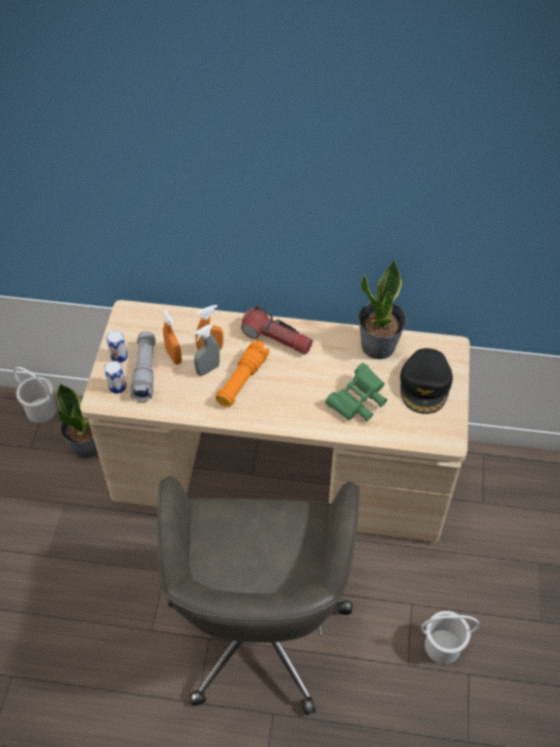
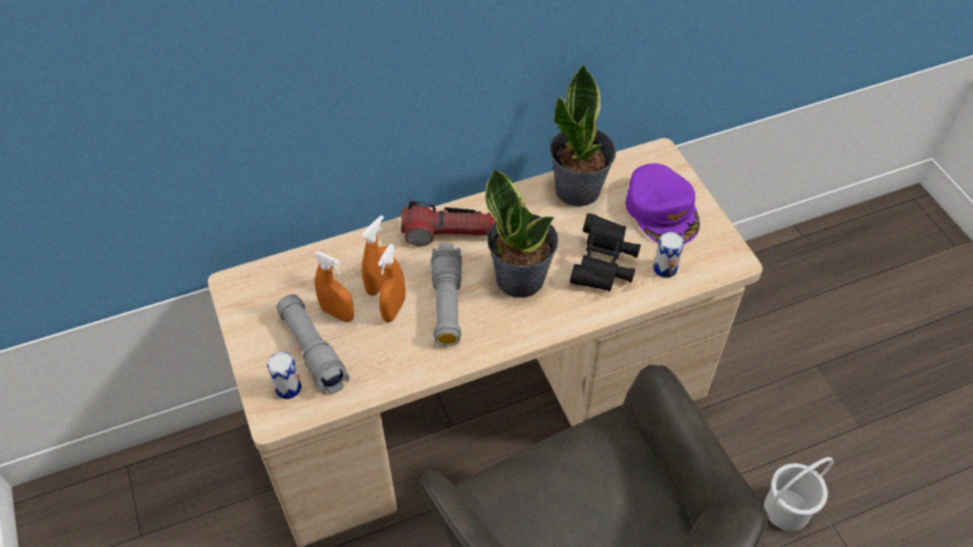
camera: 30 degrees left, 0 degrees up
white bucket [13,367,57,423] -> none
potted plant [56,383,98,458] -> potted plant moved to [485,169,558,298]
can [106,330,128,363] -> can moved to [653,232,684,278]
grey spray bottle [194,324,220,376] -> orange spray bottle [378,244,406,322]
orange flashlight [216,341,269,407] -> grey flashlight [431,243,462,346]
green binoculars [325,363,387,422] -> black binoculars [570,213,641,292]
black cap [400,348,453,414] -> purple cap [626,163,700,244]

